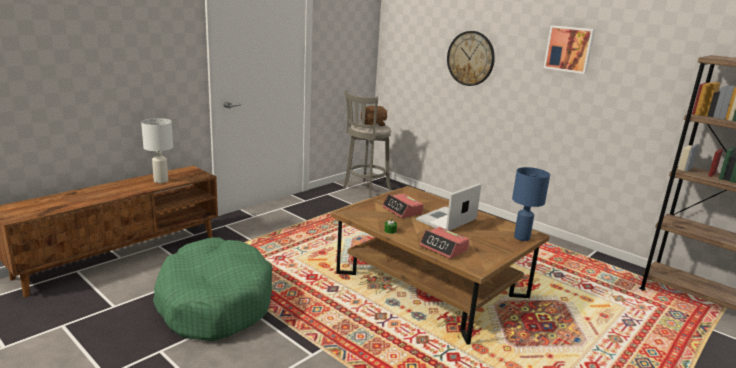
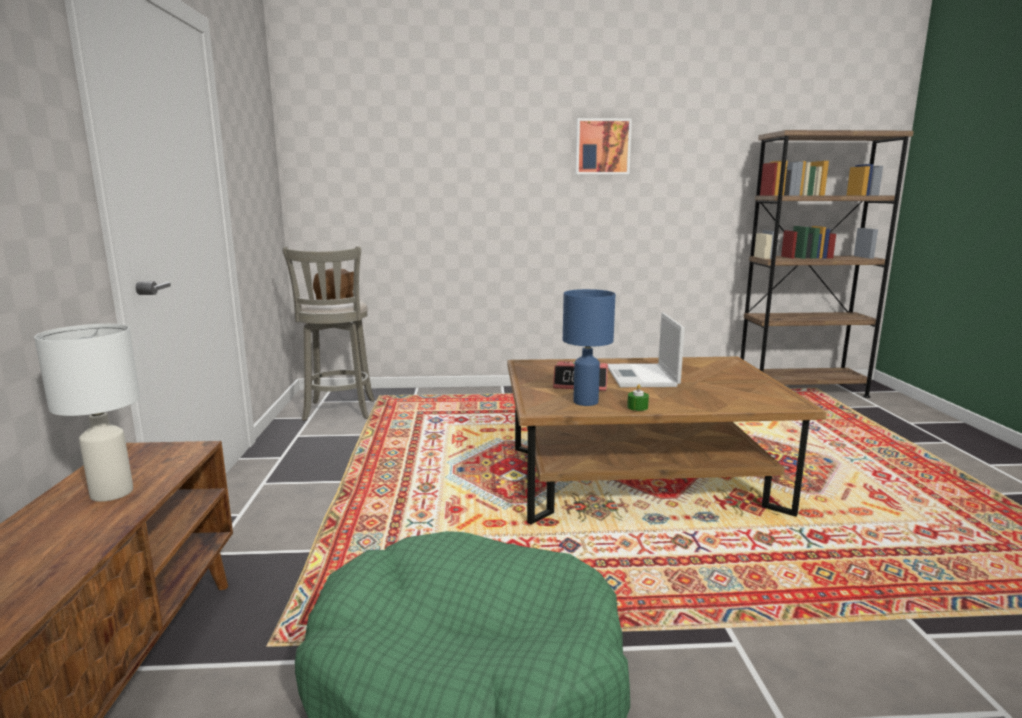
camera: 45 degrees left, 5 degrees down
alarm clock [419,227,469,259] -> none
wall clock [447,31,495,86] -> none
blue table lamp [512,167,550,241] -> blue table lamp moved to [563,289,615,406]

